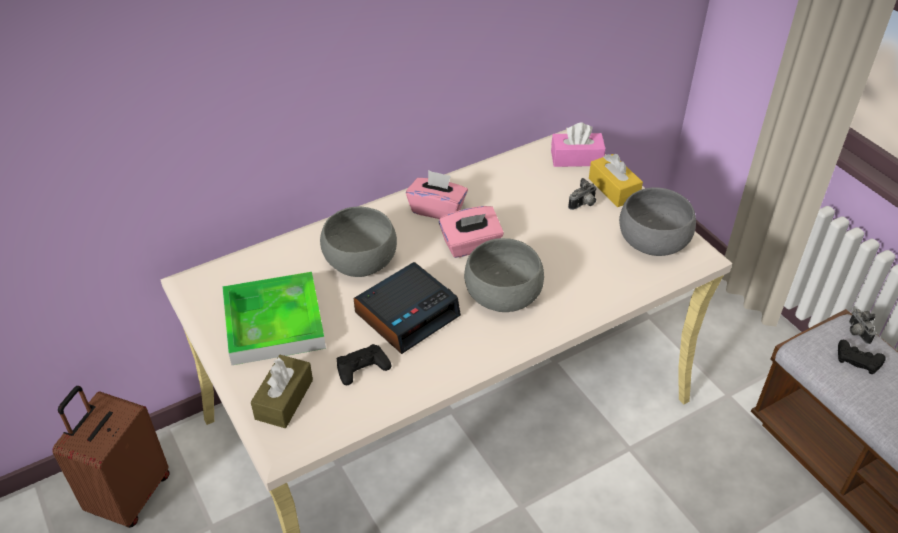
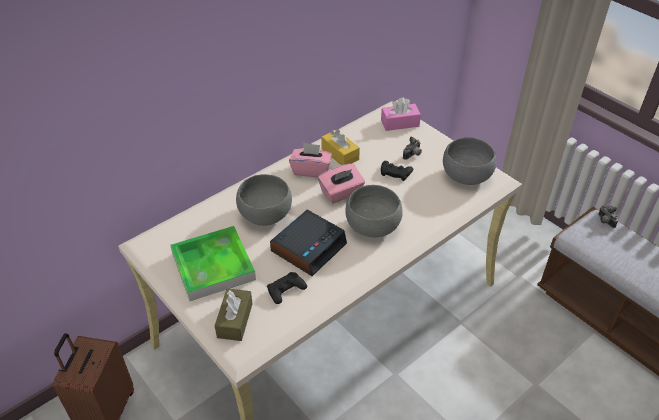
camera: 10 degrees left, 0 degrees up
yellow tissue box [589,154,643,207] -> yellow tissue box moved to [321,129,360,165]
black game controller [838,340,886,374] -> black game controller moved to [381,161,413,181]

